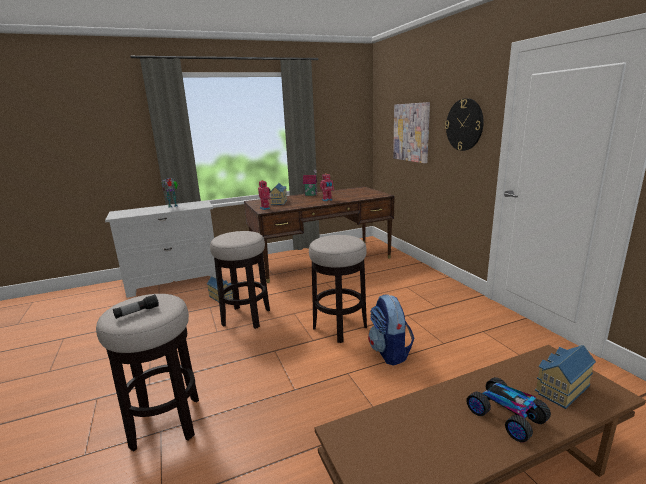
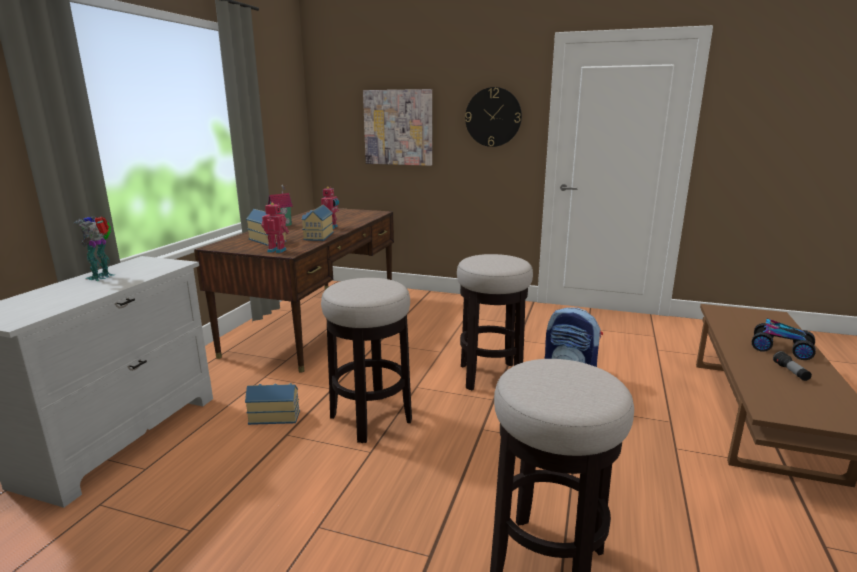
camera: 50 degrees left, 0 degrees up
flashlight [113,294,159,319] -> flashlight moved to [773,351,812,381]
toy car [466,377,551,443] -> toy car turned 150 degrees counterclockwise [752,318,816,360]
toy house [535,345,596,409] -> toy house moved to [301,204,334,241]

